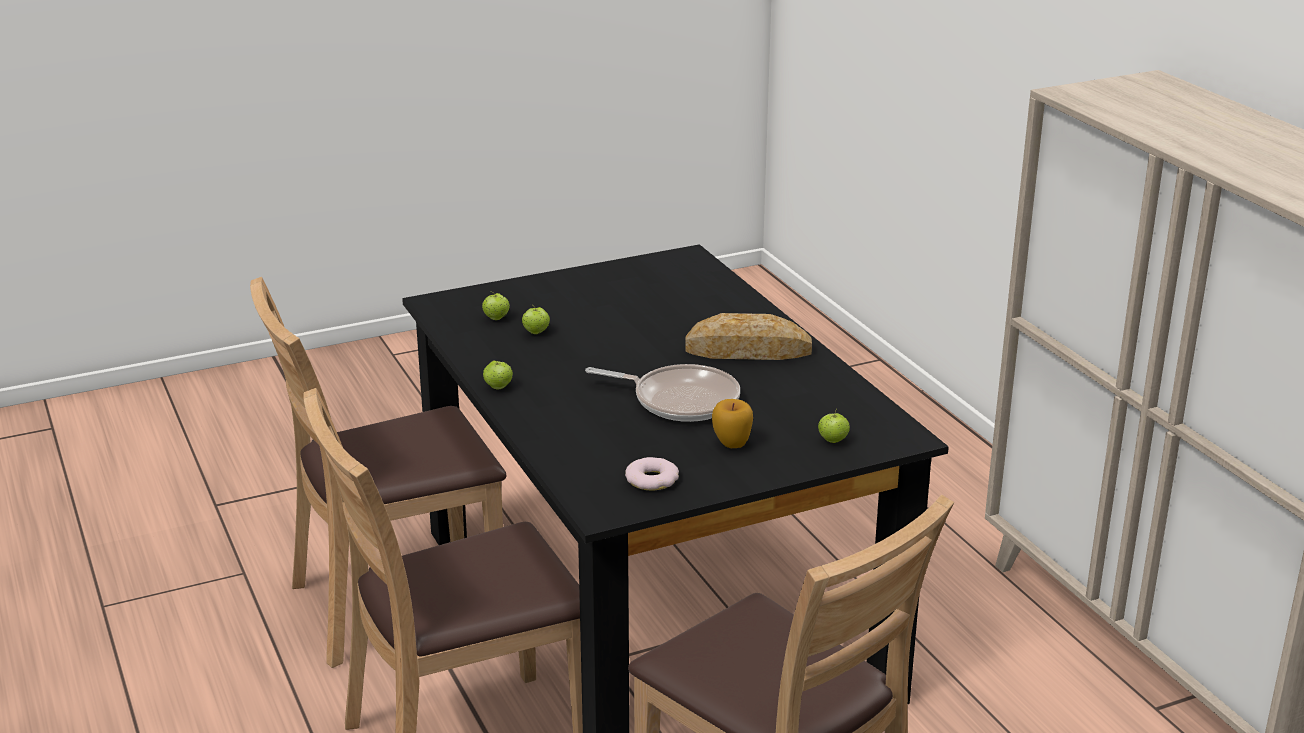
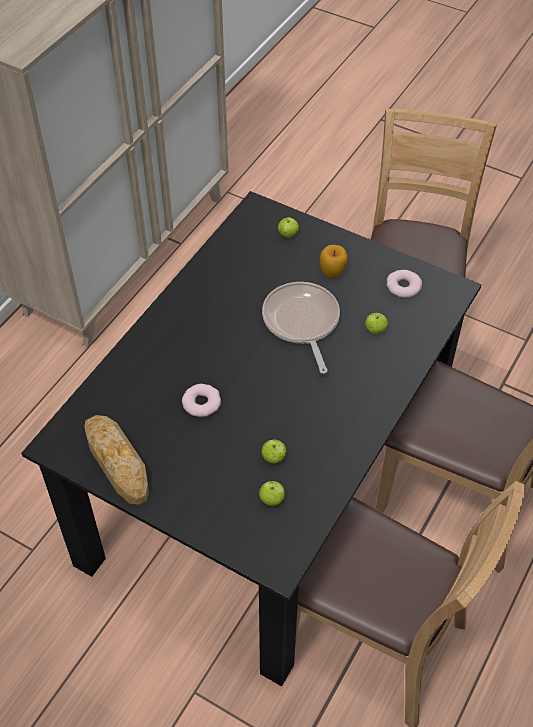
camera: 125 degrees left, 25 degrees up
apple [483,360,513,389] -> apple moved to [365,313,388,334]
bread [685,313,812,360] -> bread moved to [84,415,149,505]
none -> donut [182,384,221,417]

